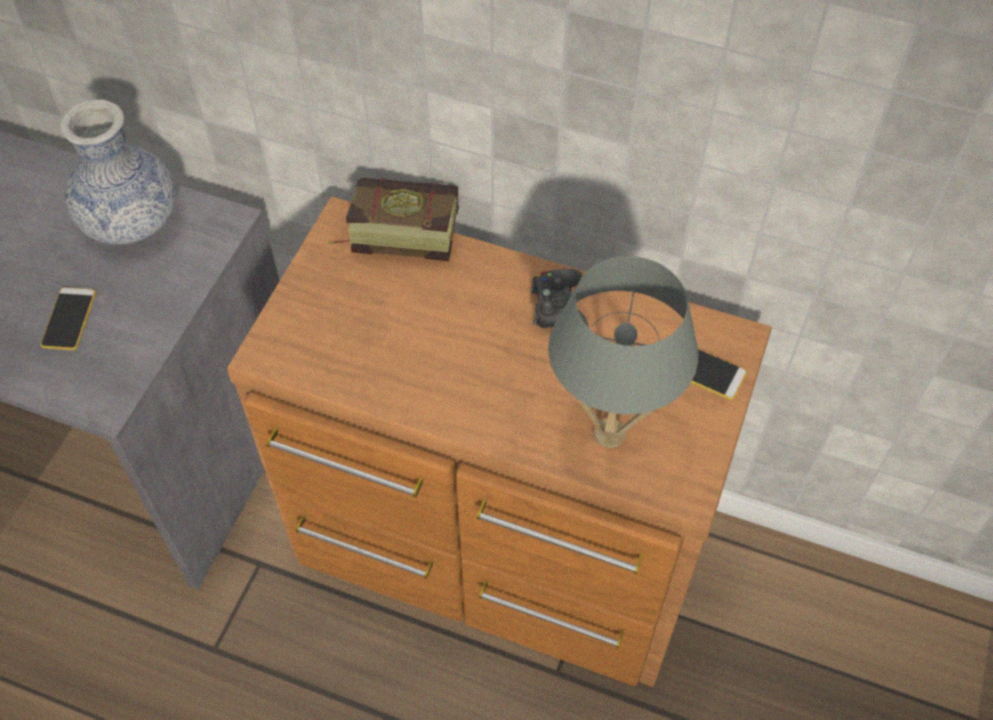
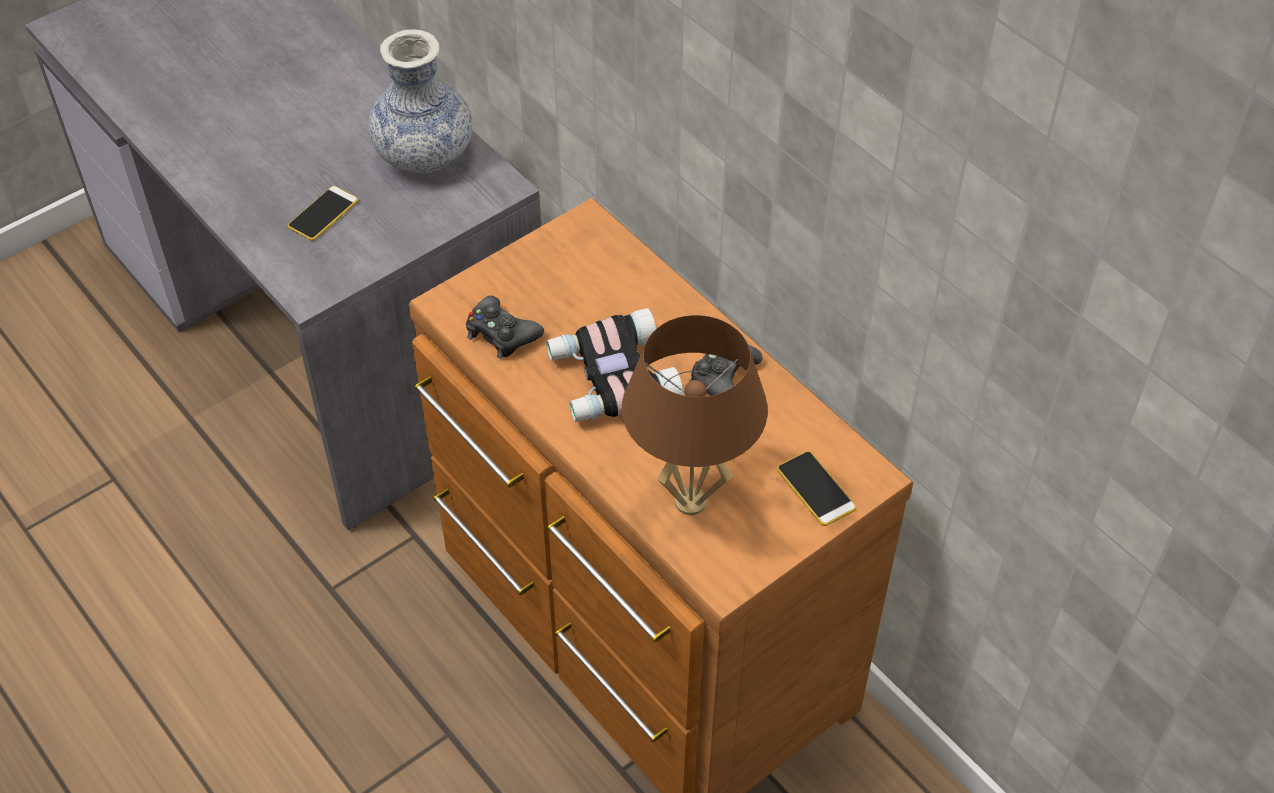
camera: 30 degrees right, 5 degrees down
book [328,178,459,261] -> none
grey table lamp [548,256,698,448] -> brown table lamp [622,315,768,515]
none -> black game controller [466,295,544,359]
none -> binoculars [546,308,684,422]

